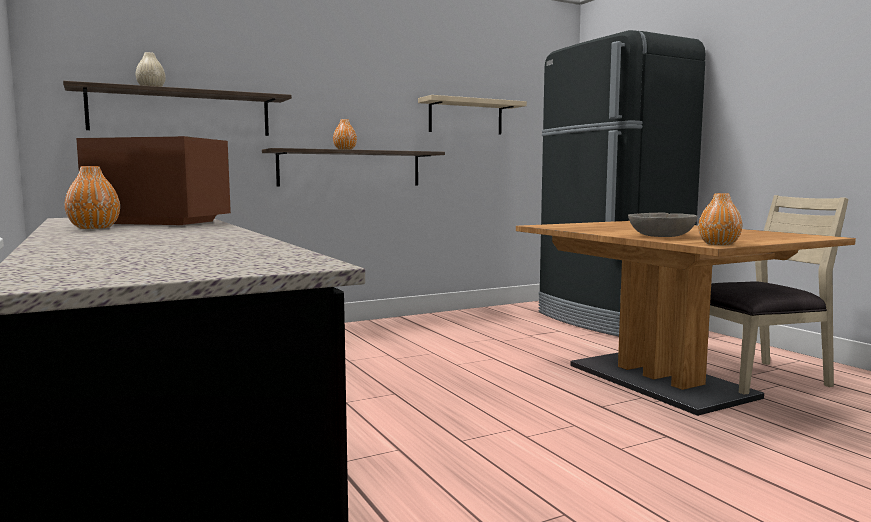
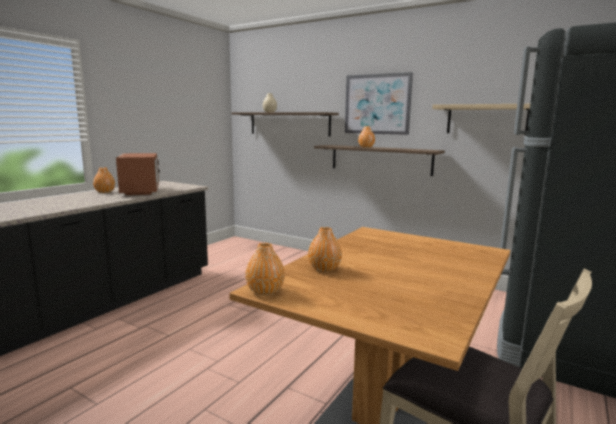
camera: 60 degrees right, 5 degrees up
grey bowl [628,212,697,237] -> orange vase [308,227,342,272]
none -> picture [345,72,413,135]

